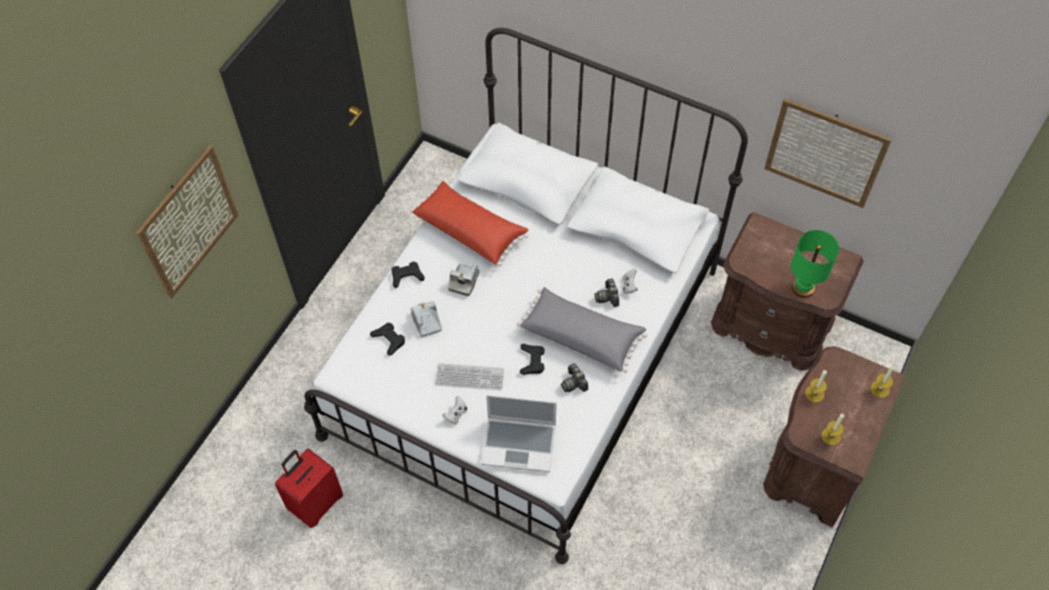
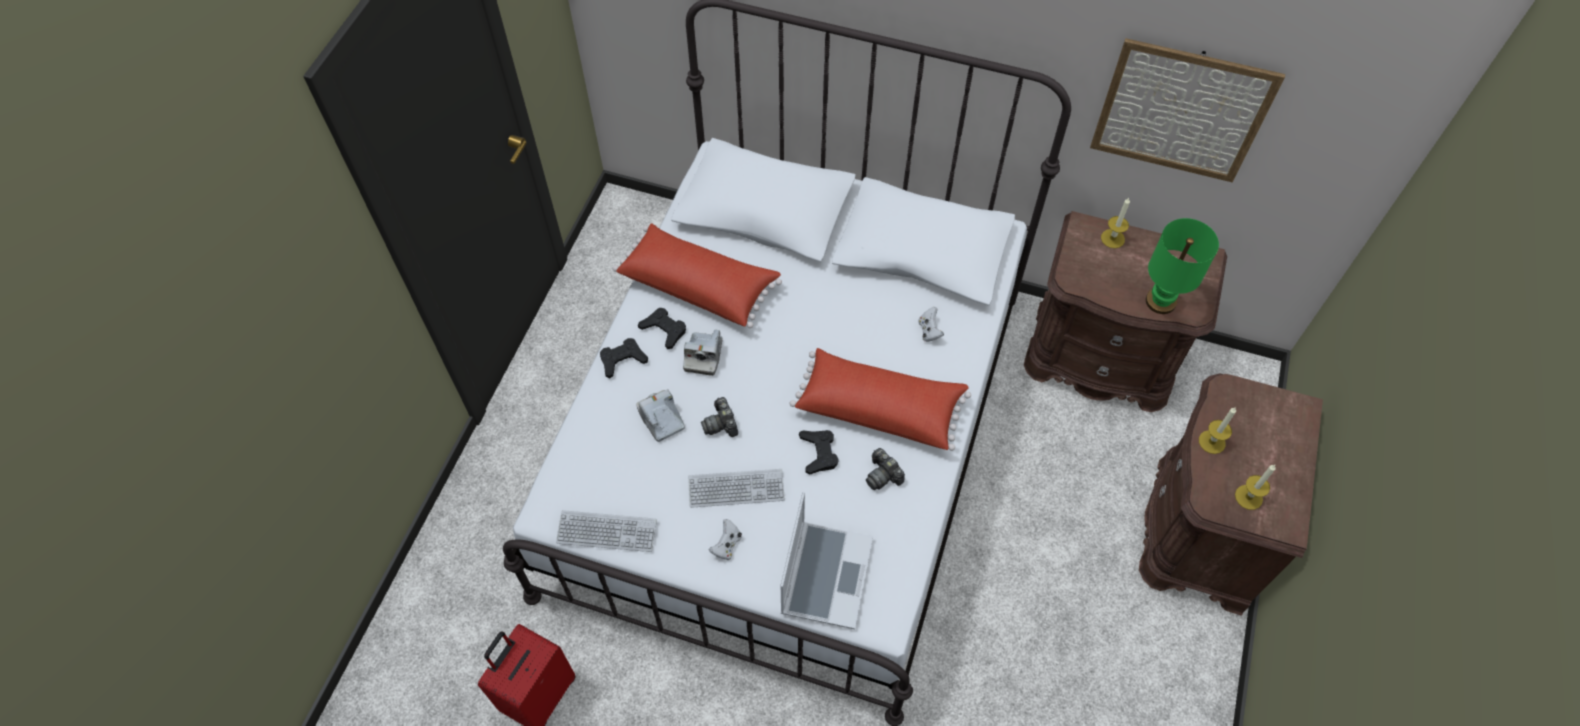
camera: 10 degrees left, 0 degrees up
picture [136,145,238,299] -> none
black game controller [370,323,405,355] -> black game controller moved to [638,308,686,349]
laptop [481,395,557,472] -> laptop turned 75 degrees counterclockwise [781,492,873,629]
grey pillow [517,287,647,373] -> red pillow [790,348,971,451]
camera [594,278,619,307] -> camera moved to [701,397,738,437]
candle [870,365,895,398] -> candle moved to [1101,198,1130,248]
none -> keyboard [556,510,657,552]

